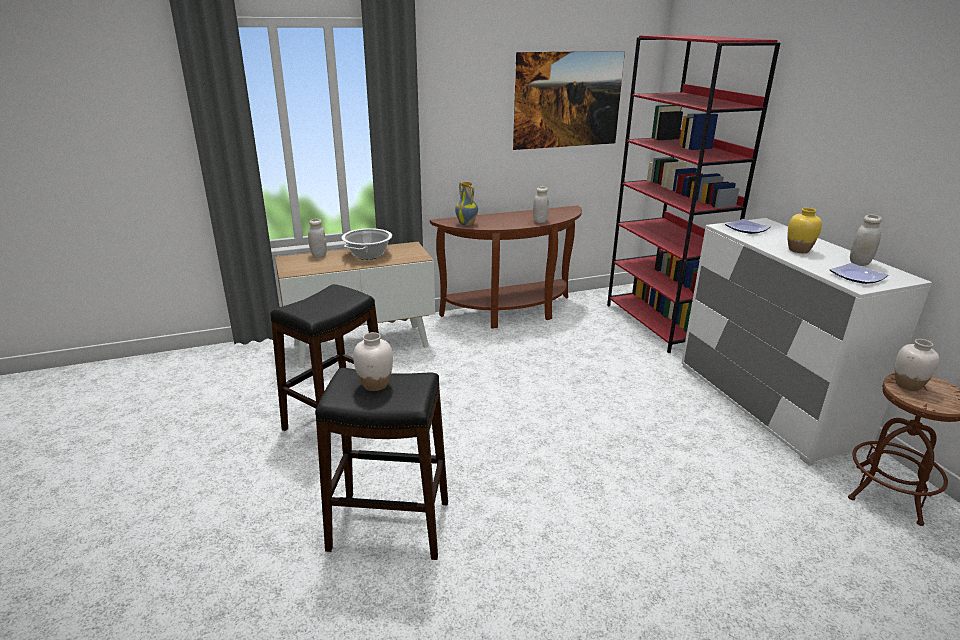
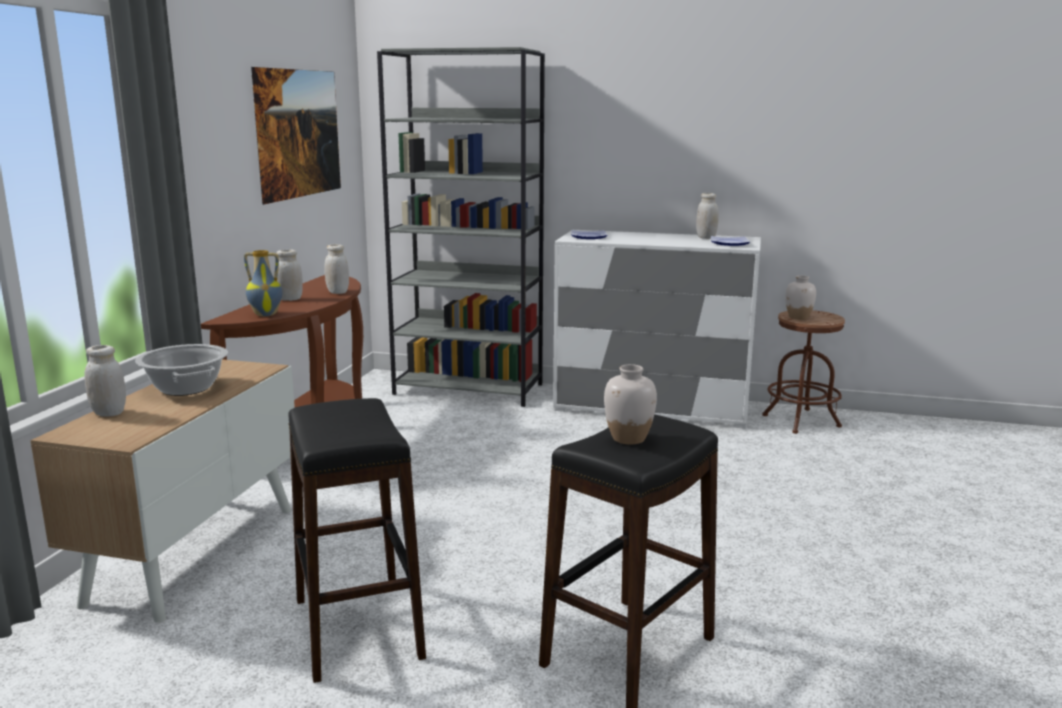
camera: 55 degrees left, 10 degrees down
red bookcase [607,35,780,353] -> grey bookcase [377,47,545,407]
yellow vase [787,208,822,253] -> none
none -> white jar [276,250,303,301]

